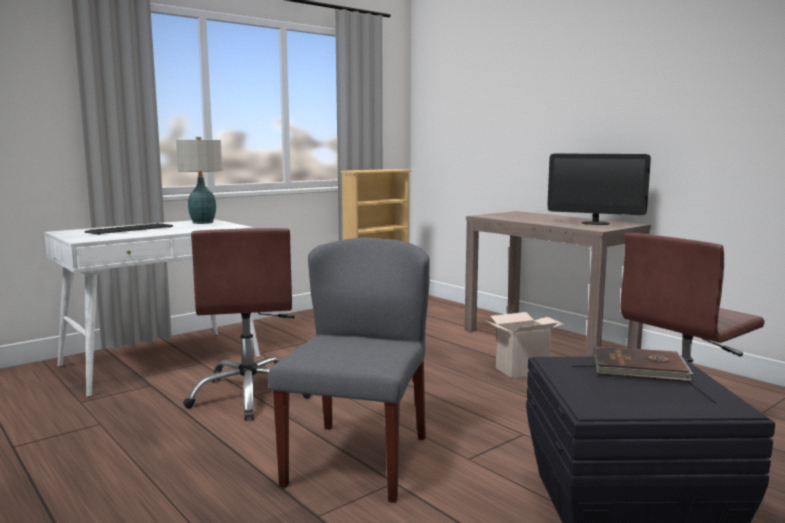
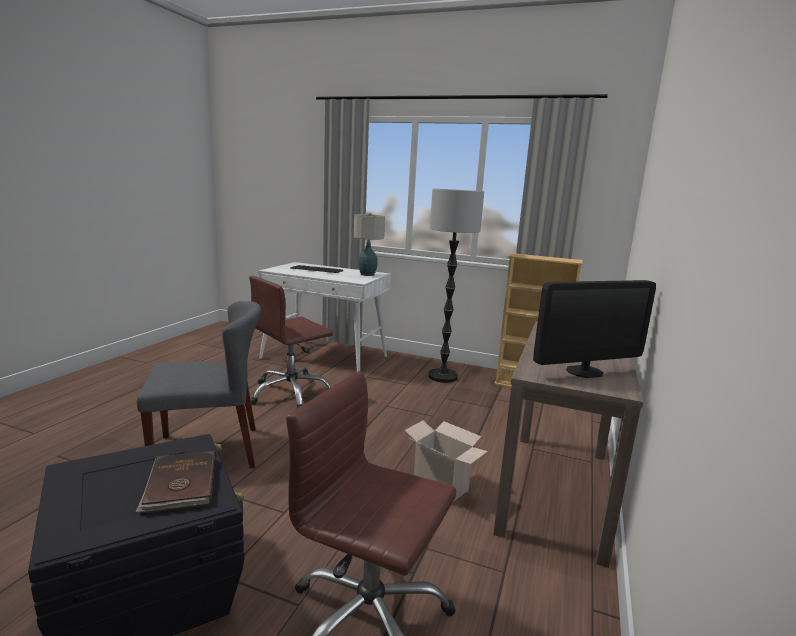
camera: 60 degrees right, 5 degrees up
monitor [548,153,651,225] -> monitor turned 105 degrees counterclockwise [533,280,656,378]
none -> floor lamp [428,189,484,383]

